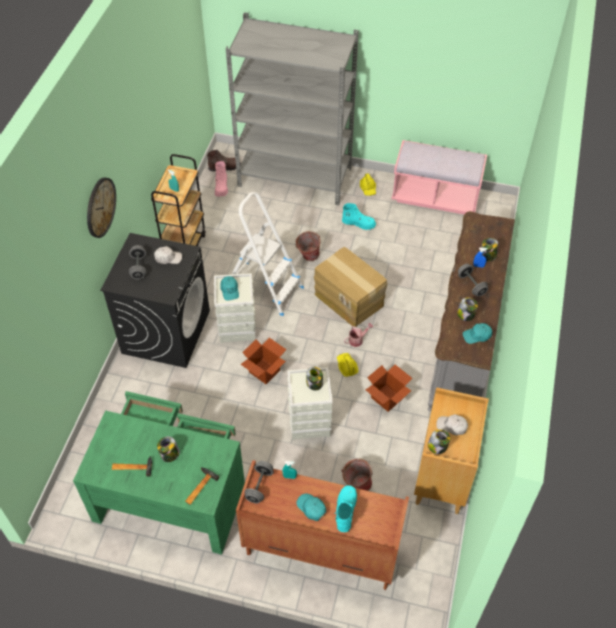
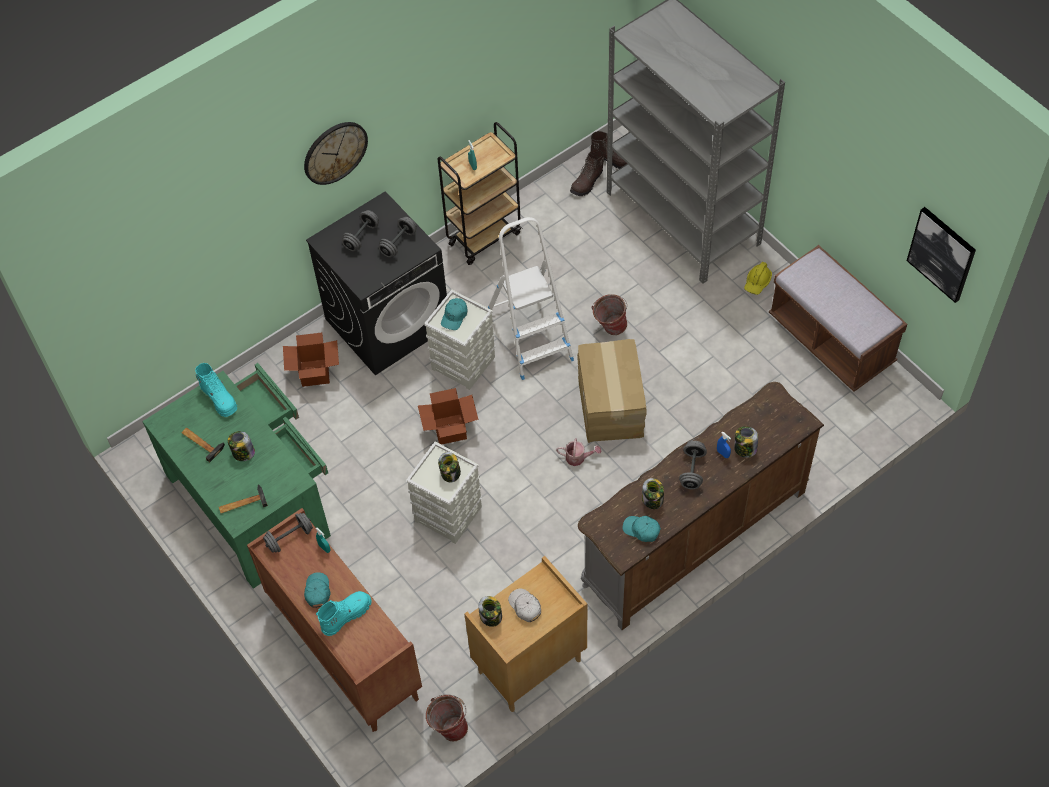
camera: 40 degrees right, 5 degrees up
white cap [154,246,182,264] -> grey dumbbell [378,217,417,257]
pink boot [215,161,229,196] -> brown boot [570,150,605,196]
yellow hard hat [337,353,358,377] -> none
bucket [341,459,373,491] -> bucket moved to [426,694,468,742]
turquoise boot [342,203,376,230] -> turquoise boot moved to [194,363,237,417]
cardboard box [365,365,413,412] -> cardboard box moved to [283,333,339,387]
pink bench [391,140,487,214] -> brown bench [769,245,907,392]
none -> picture [907,207,976,303]

